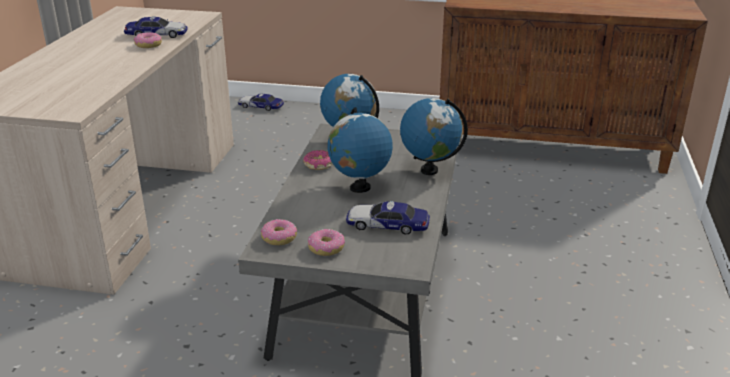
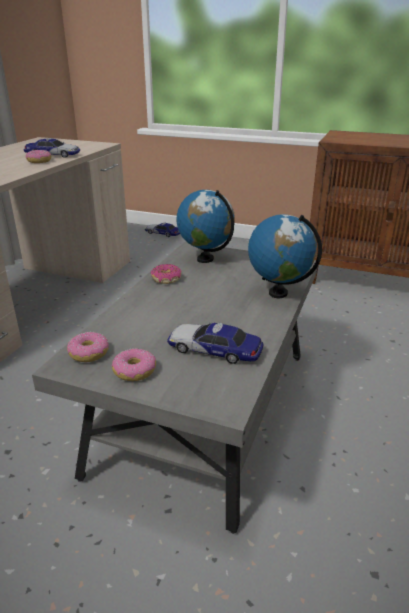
camera: 10 degrees right, 0 degrees up
globe [327,107,393,193] -> none

